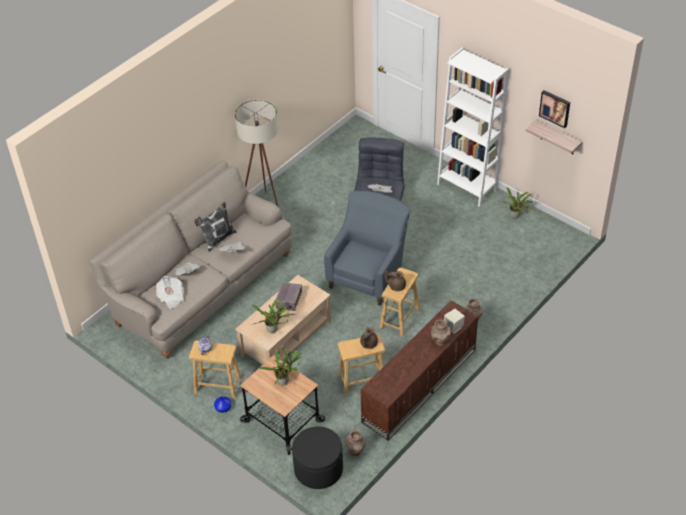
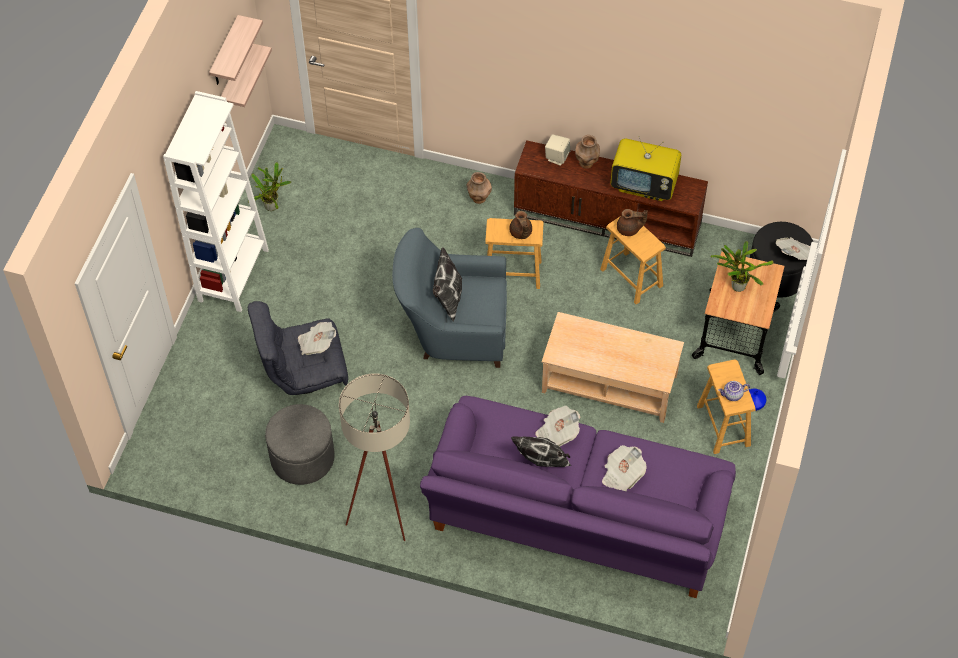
camera: 115 degrees left, 10 degrees up
beige sofa [89,160,292,358] -> purple sofa [420,396,736,598]
newspaper [156,276,185,309] -> newspaper moved to [776,237,810,260]
potted plant [251,299,295,333] -> none
radio [276,283,302,311] -> none
brown vase [345,430,366,456] -> none
picture [539,90,570,128] -> shelf [209,15,263,85]
none -> grey ottoman [265,404,335,485]
none -> pillow [433,248,462,322]
none -> television [610,136,681,201]

